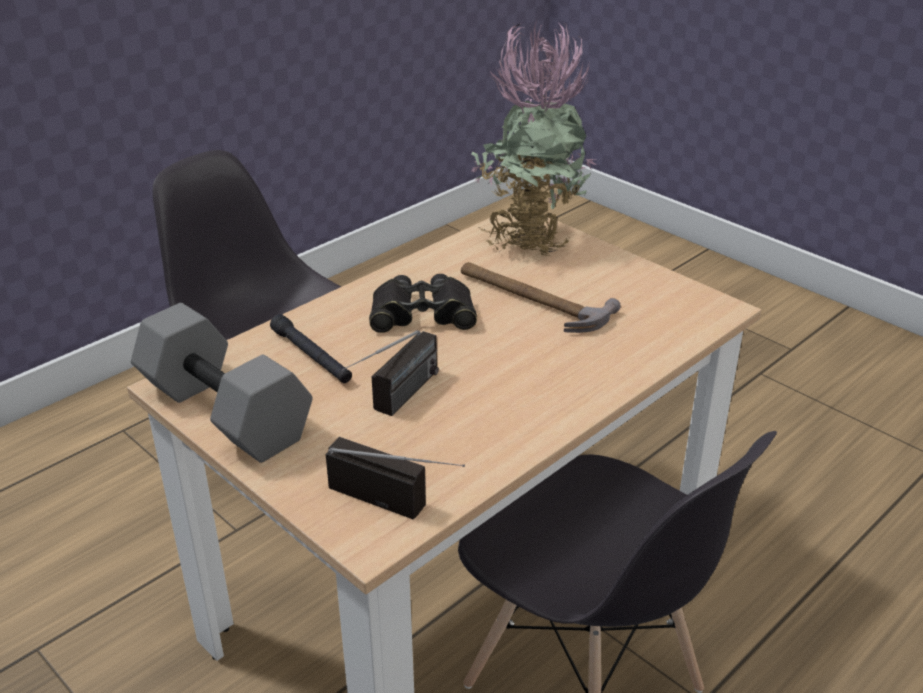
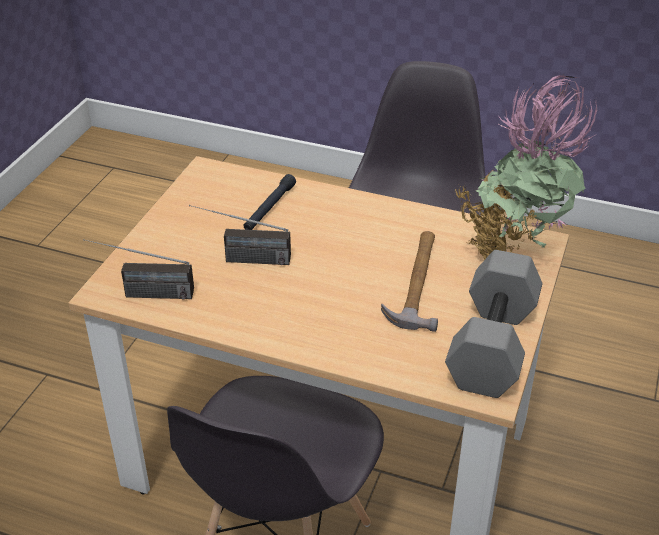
camera: 65 degrees right, 5 degrees up
grey dumbbell [131,303,313,463] -> grey dumbbell moved to [445,250,542,398]
radio [326,437,465,519] -> radio turned 90 degrees clockwise [83,239,194,300]
black binoculars [369,274,477,333] -> none

